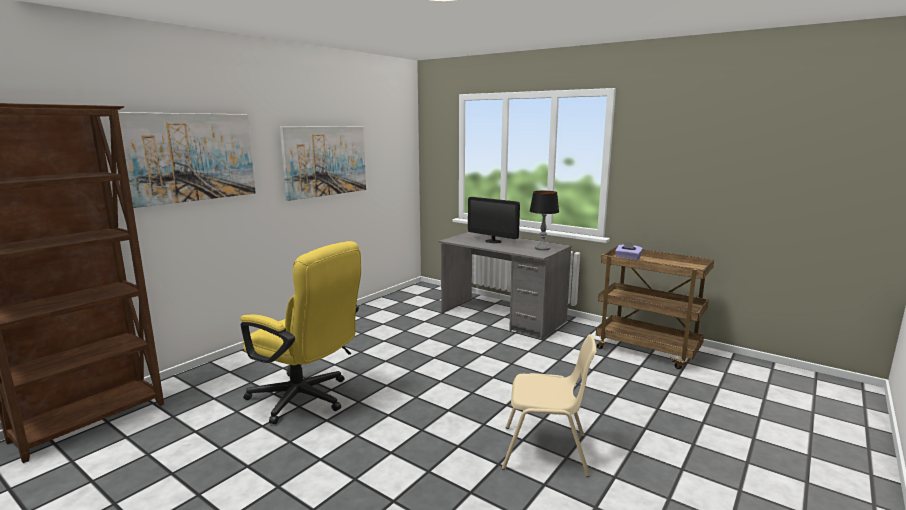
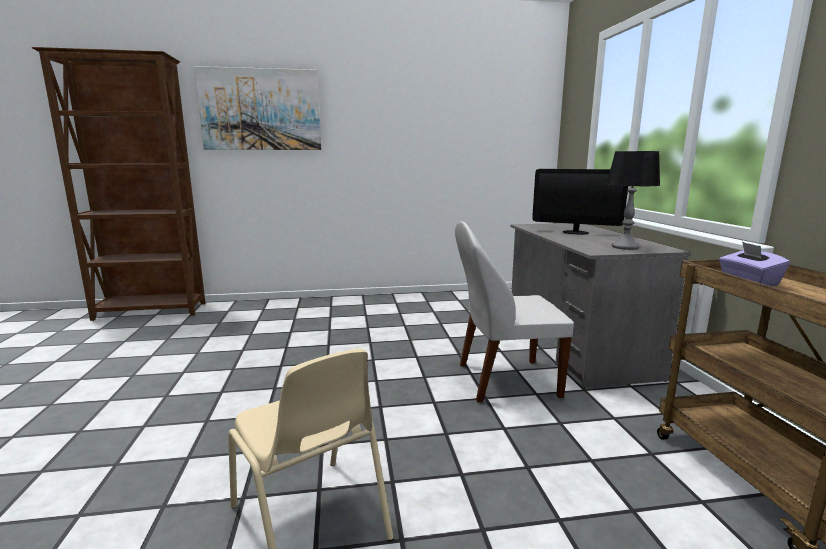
camera: 45 degrees right, 0 degrees up
yellow office chair [241,241,361,424] -> none
picture [280,126,366,201] -> none
monitor [468,197,520,243] -> monitor turned 60 degrees counterclockwise [533,169,628,235]
none -> white chair [455,222,574,402]

